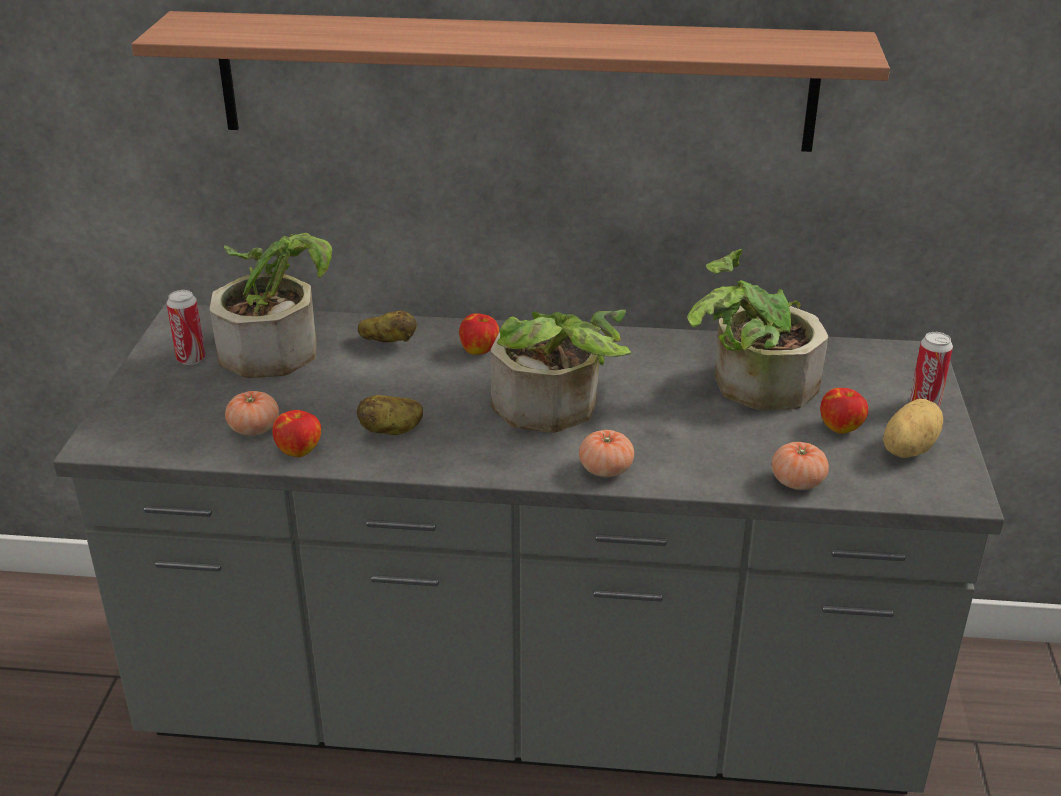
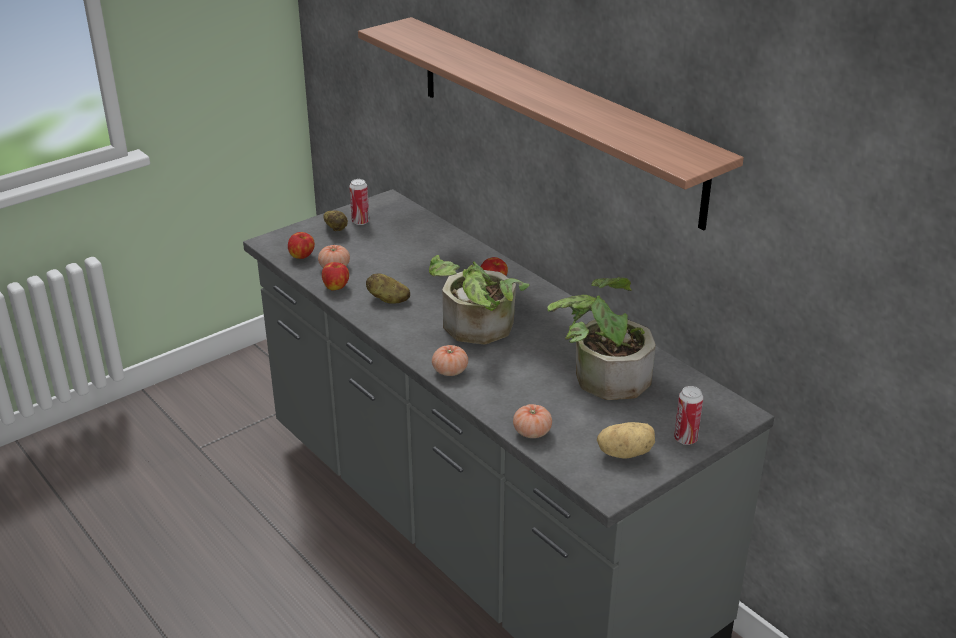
camera: 45 degrees right, 0 degrees up
potted plant [209,233,332,378] -> none
potato [358,310,417,342] -> potato moved to [323,210,348,231]
apple [820,388,868,434] -> apple moved to [288,232,315,259]

